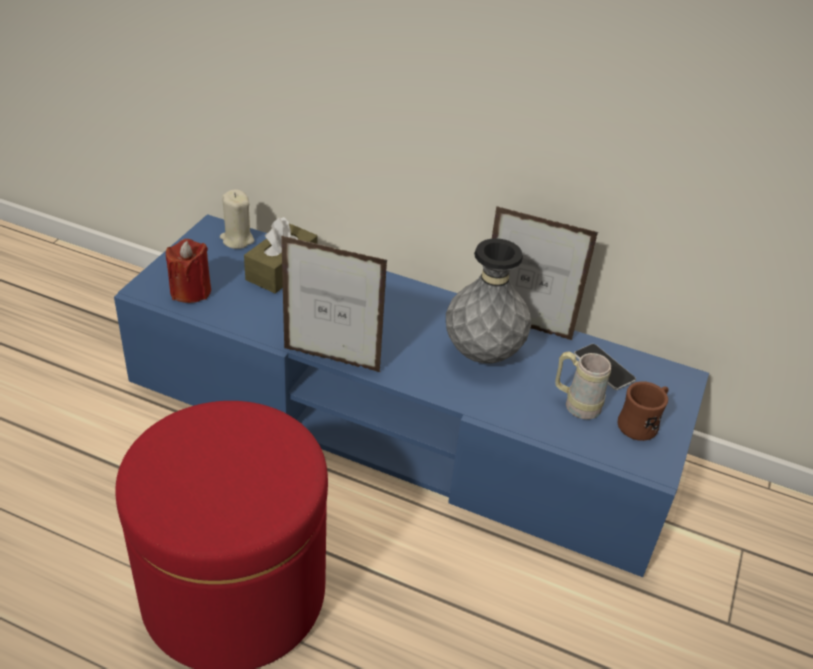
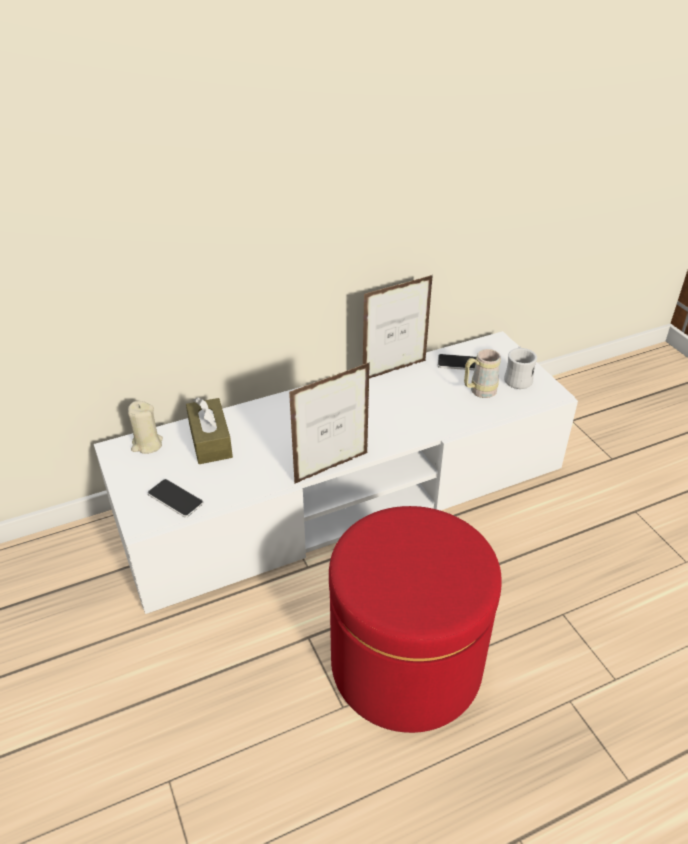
camera: 45 degrees left, 0 degrees up
blue tv stand [114,214,709,577] -> white tv stand [94,331,578,614]
red candle [166,239,211,303] -> phone [148,479,203,517]
grey vase [446,238,531,363] -> none
brown mug [617,381,669,441] -> white mug [504,347,537,389]

